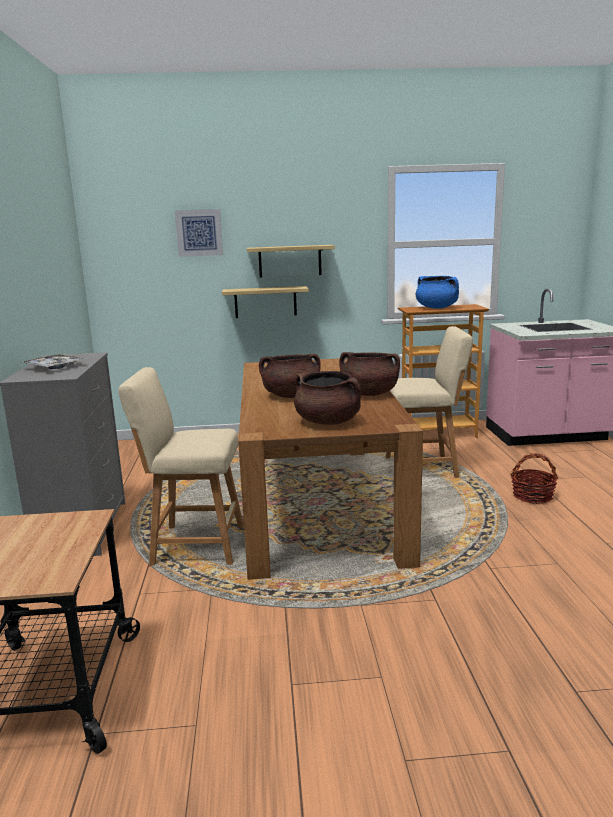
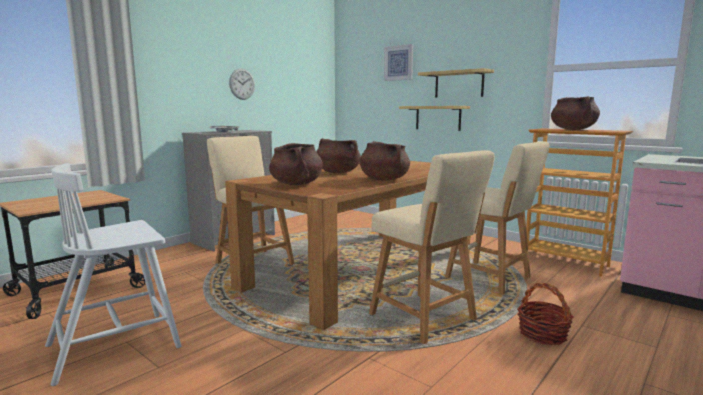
camera: 45 degrees right, 5 degrees down
blue cooking pot [416,276,459,308] -> brown cooking pot [551,96,600,130]
none -> white chair [45,163,181,386]
none -> wall clock [229,69,255,100]
none -> beige stool [369,150,495,344]

